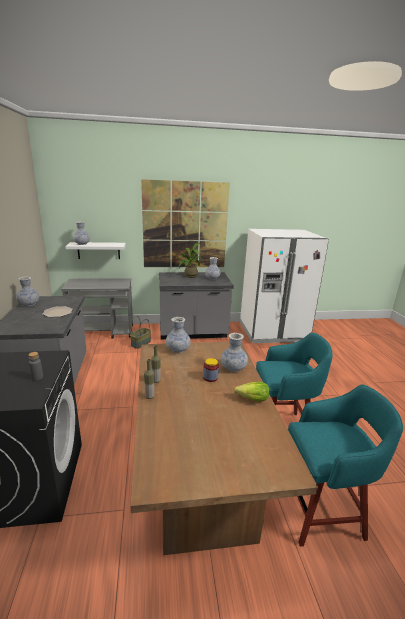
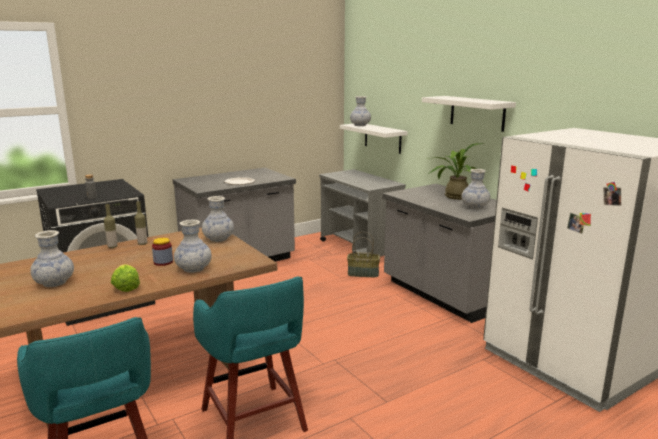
camera: 65 degrees right, 5 degrees down
vase [16,277,39,306] -> vase moved to [30,230,74,287]
picture [141,179,230,267] -> white shelf [422,96,516,132]

